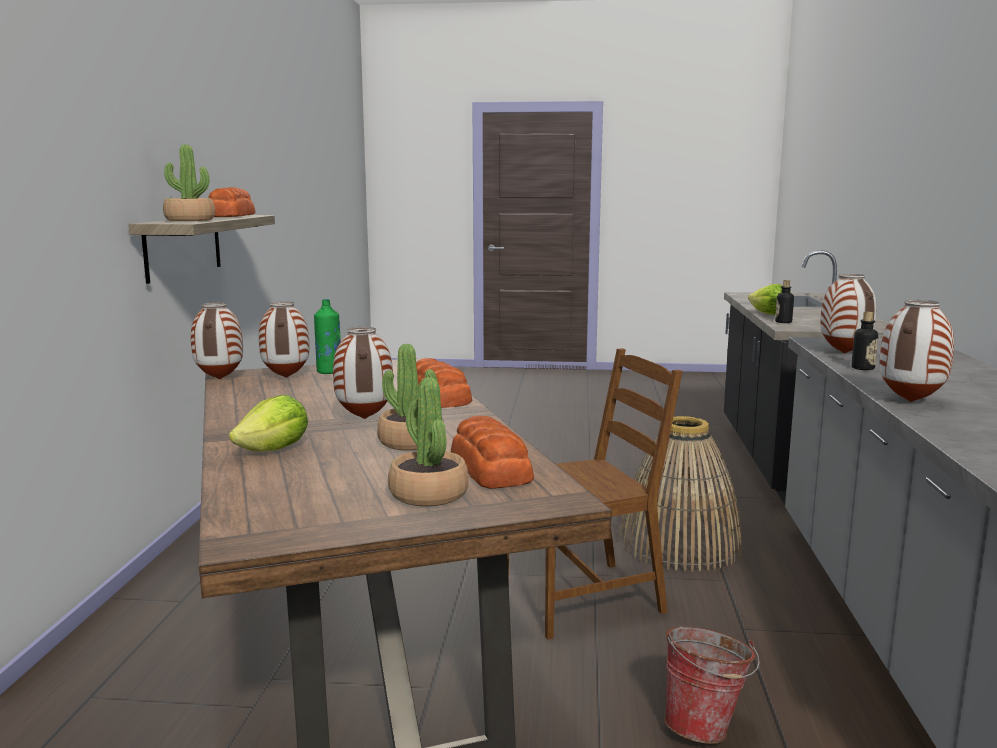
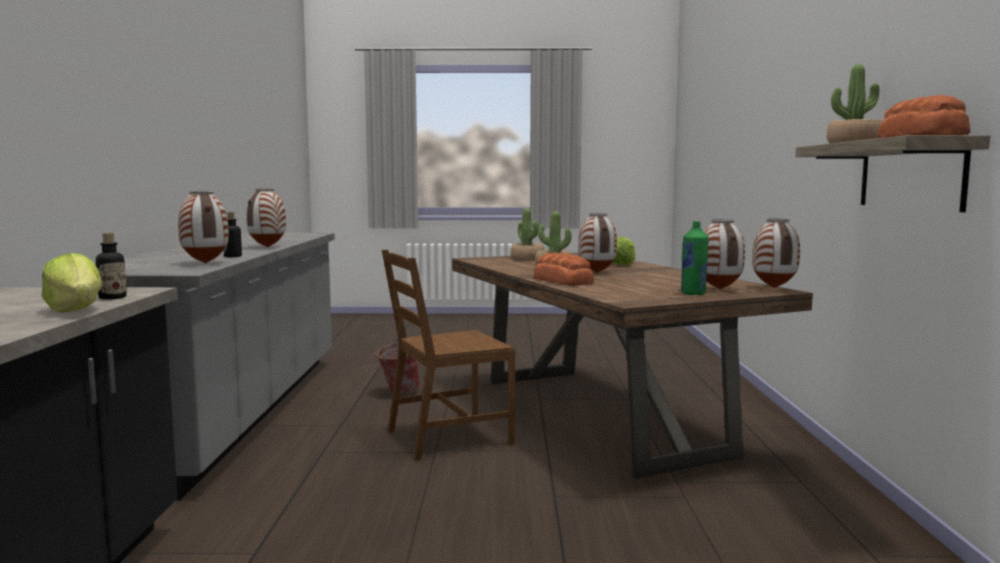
camera: 175 degrees right, 5 degrees down
bread [451,416,534,489] -> none
basket [620,416,742,572] -> none

